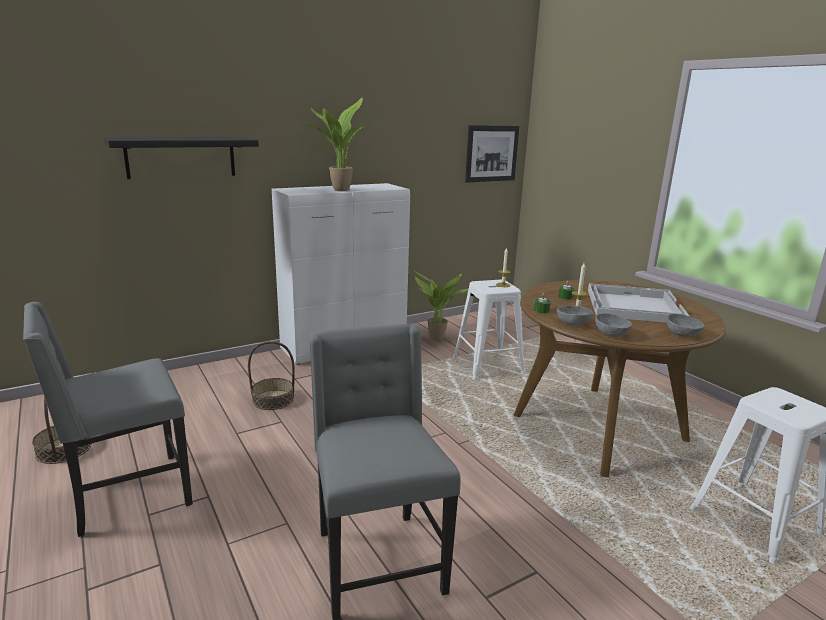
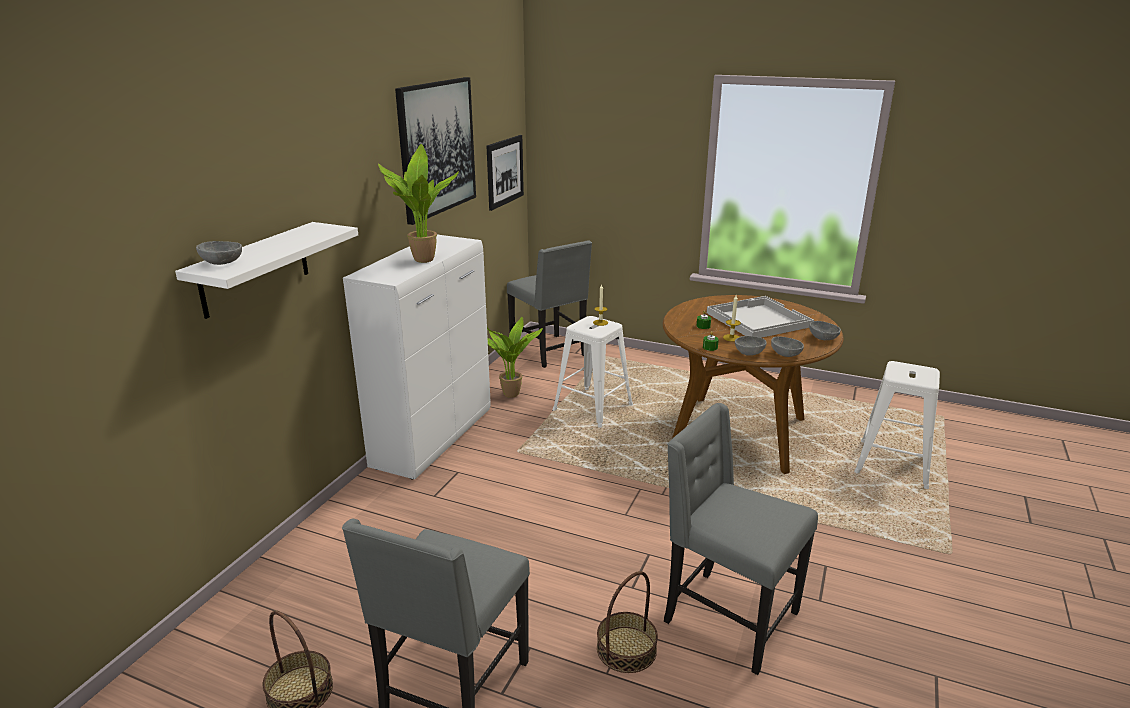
camera: 35 degrees left, 5 degrees up
black shelf [104,137,259,179] -> white shelf [175,222,358,319]
basket [248,341,295,410] -> basket moved to [597,571,658,673]
none -> grey bowl [196,241,242,265]
none -> picture [395,77,476,225]
none -> grey chair [507,240,592,368]

